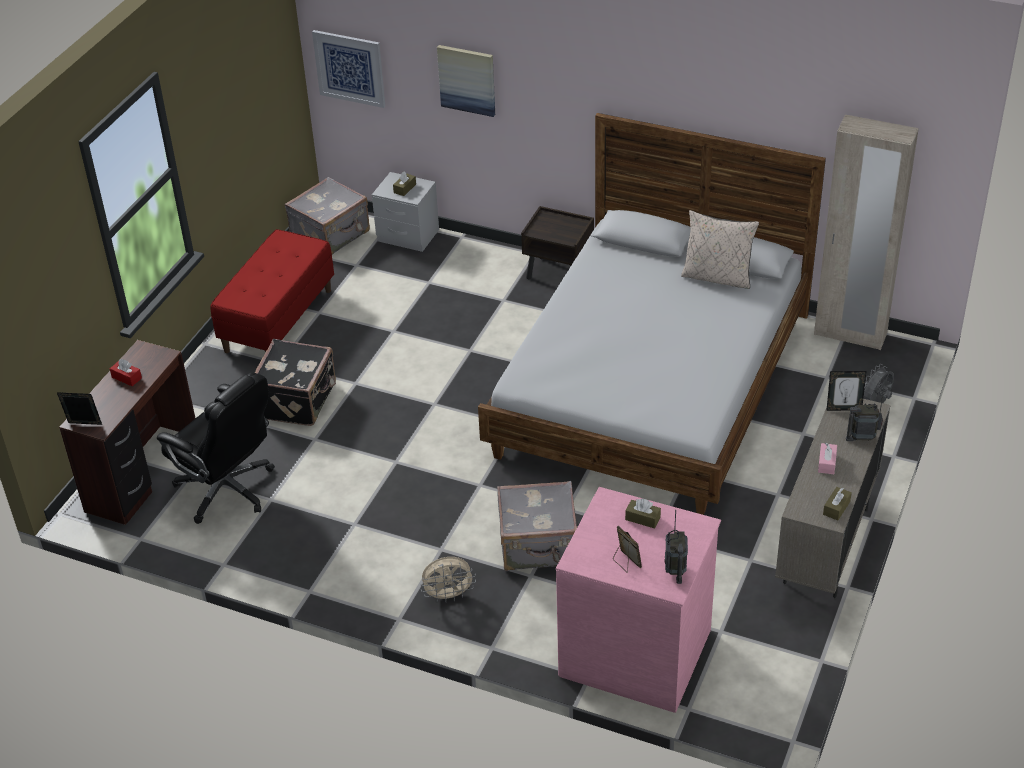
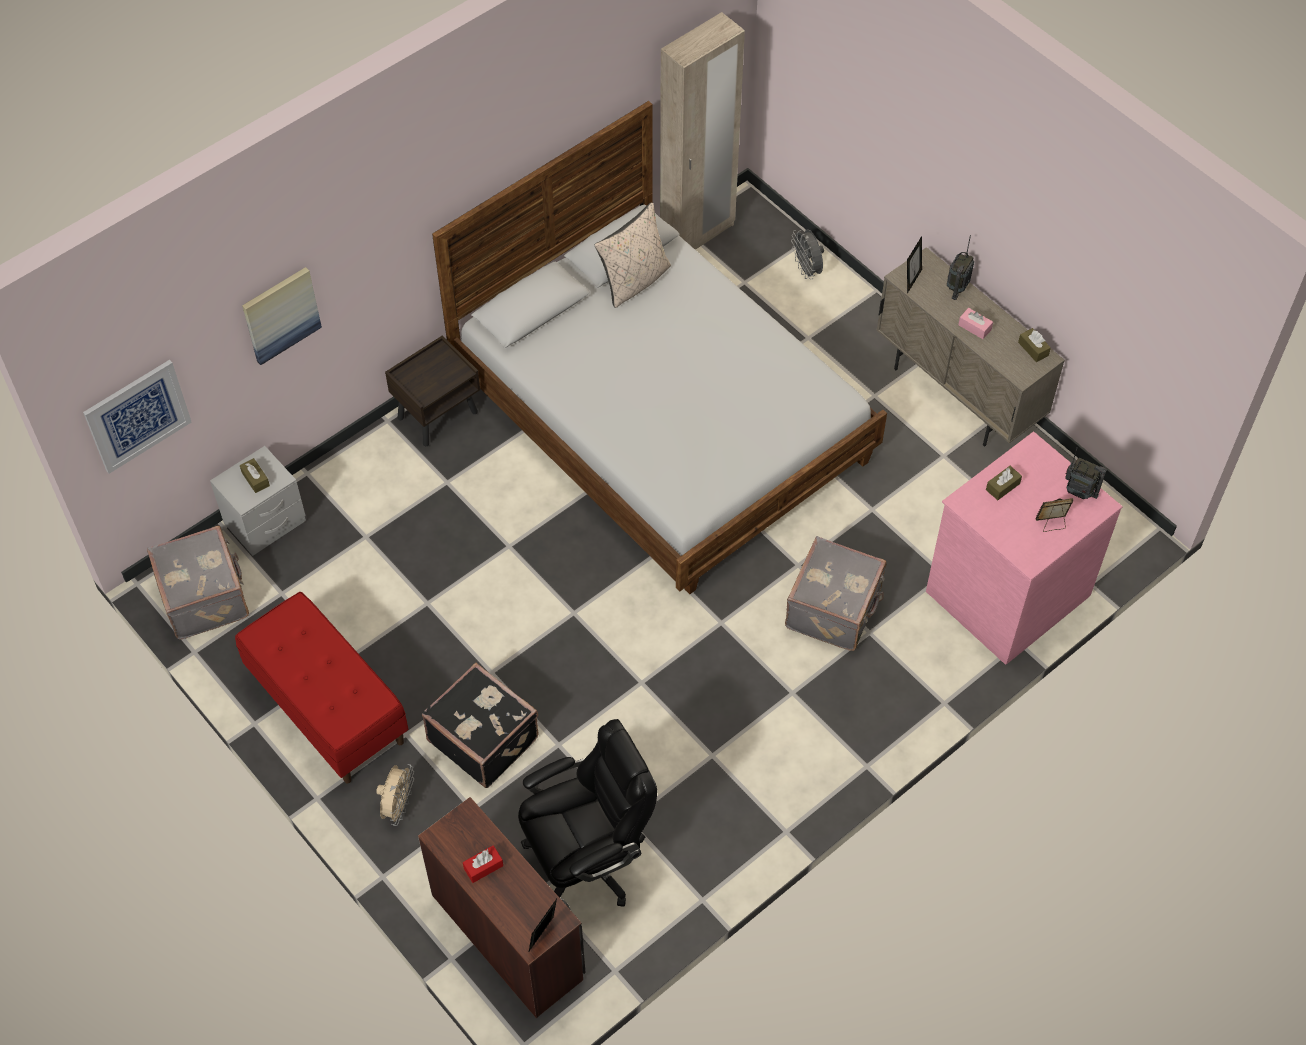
camera: 65 degrees left, 15 degrees up
beige fan [420,557,476,602] -> beige fan moved to [376,764,414,826]

